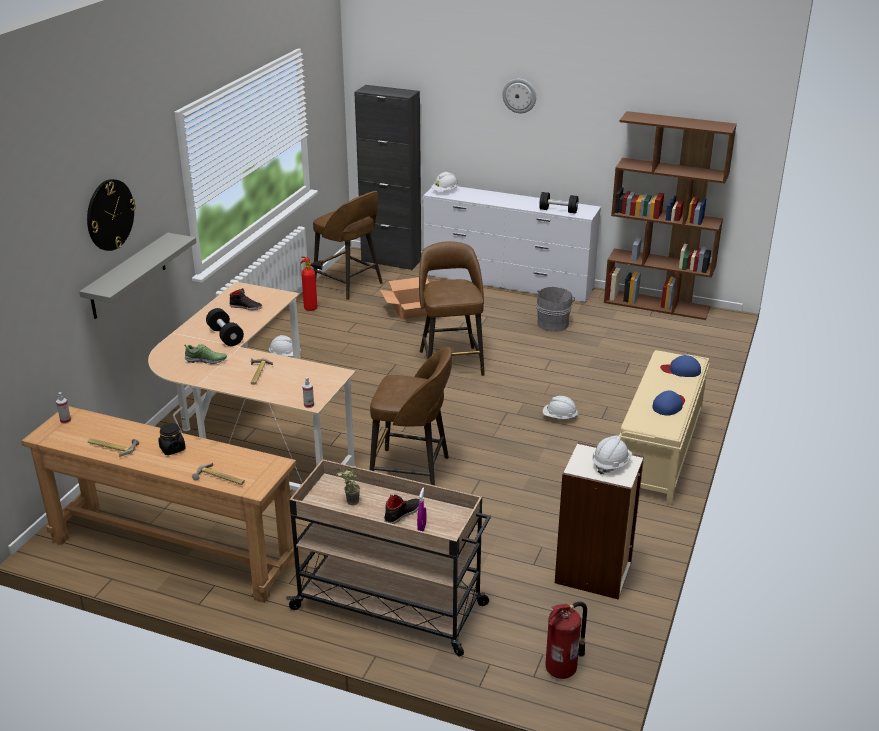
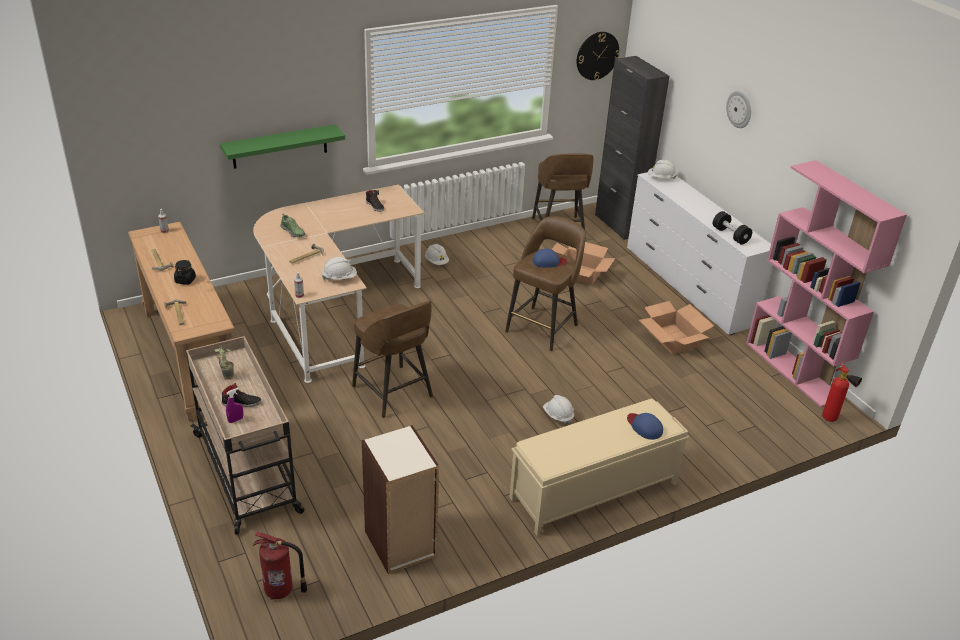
camera: 40 degrees right, 5 degrees up
grey shelf [79,233,197,319] -> green shelf [220,124,345,169]
wall clock [87,179,136,251] -> wall clock moved to [577,32,620,80]
black dumbbell [206,308,244,346] -> none
fire extinguisher [300,257,323,311] -> fire extinguisher moved to [822,364,862,422]
grey bucket [536,287,575,332] -> cardboard box [639,301,714,354]
white hard hat [592,436,632,475] -> white hard hat moved to [322,257,357,280]
brown bookcase [604,111,737,320] -> pink bookcase [746,160,907,407]
blue cap [652,391,685,416] -> blue cap moved to [532,249,567,268]

